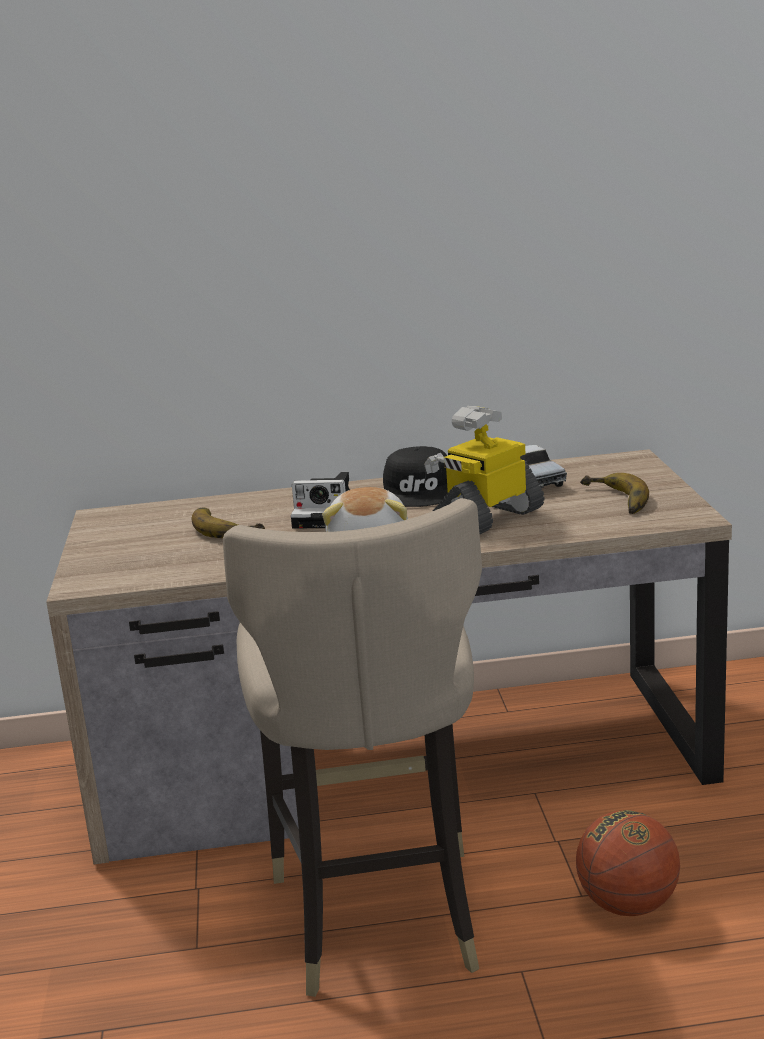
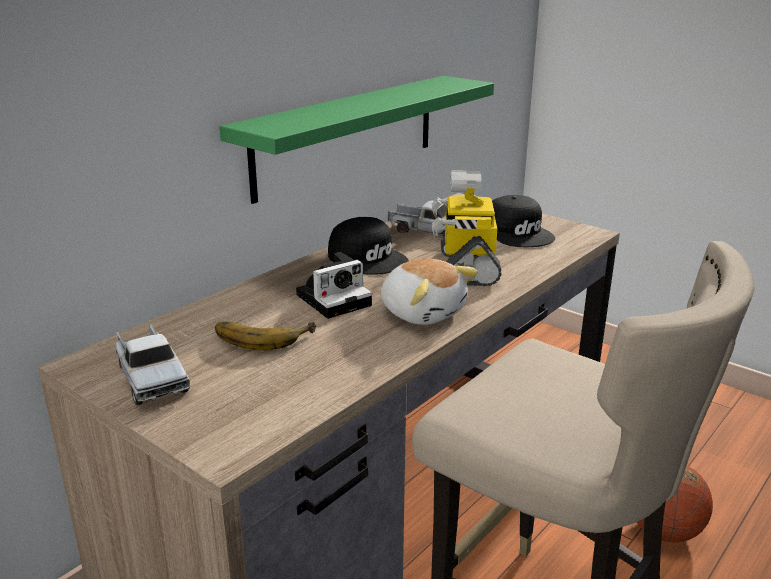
camera: 45 degrees left, 5 degrees up
banana [580,473,649,514] -> black cap [492,195,555,247]
none -> toy truck [116,324,190,405]
none -> green shelf [219,76,494,204]

